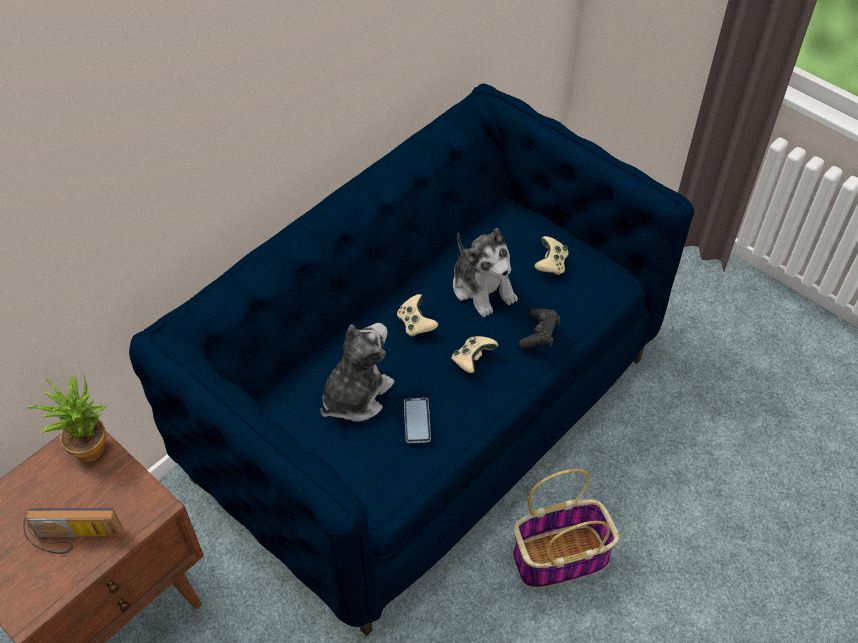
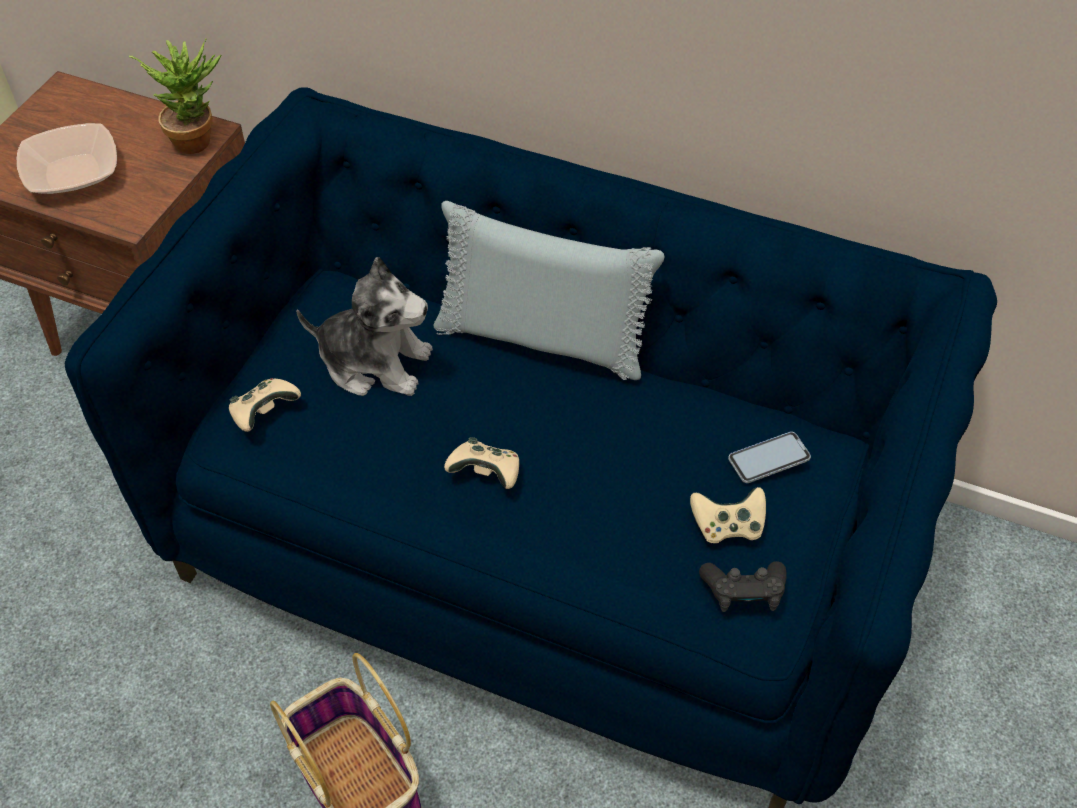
camera: 70 degrees right, 0 degrees up
radio [23,508,122,554] -> bowl [17,123,117,194]
beige game controller [397,294,438,337] -> beige game controller moved to [229,378,301,432]
phone [404,398,431,443] -> phone moved to [728,432,811,483]
plush toy [453,228,518,317] -> none
black game controller [519,308,560,349] -> black game controller moved to [699,561,786,612]
none -> blue pillow [433,201,665,380]

